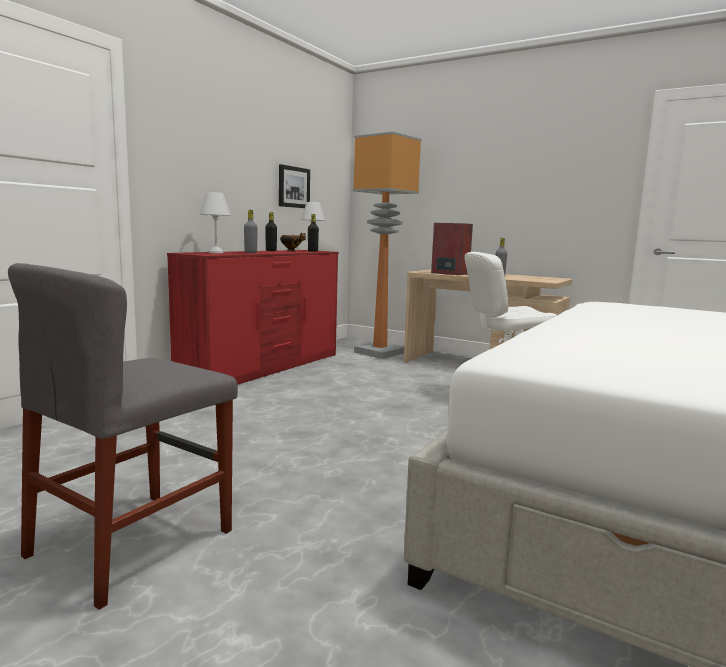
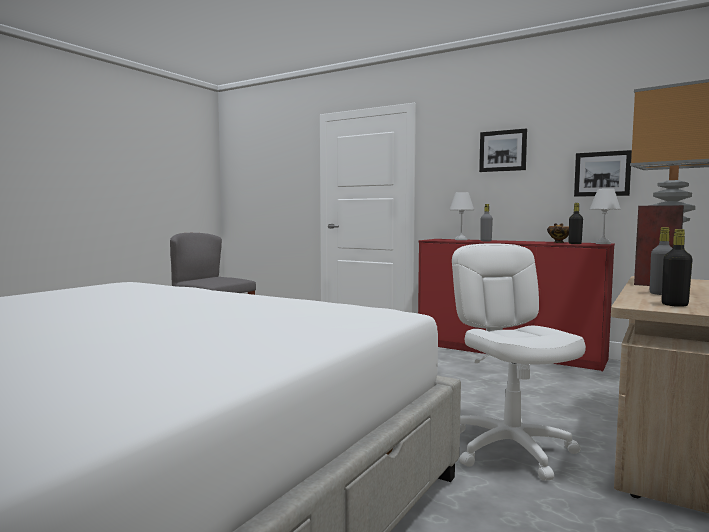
camera: 90 degrees right, 5 degrees down
black bottle [265,212,277,251] -> black bottle moved to [662,229,693,307]
none -> picture [479,129,527,172]

